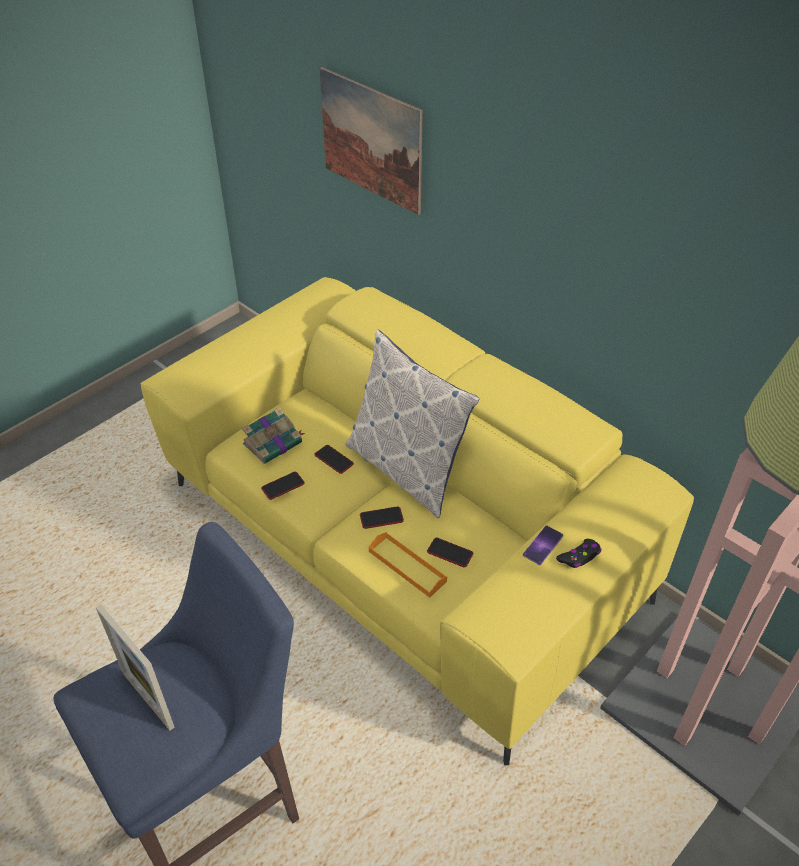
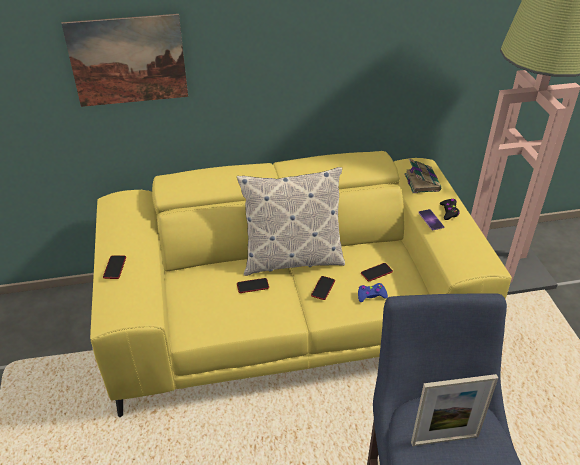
camera: 55 degrees left, 5 degrees down
book [242,407,305,464] -> book moved to [404,158,441,193]
phone [261,472,305,500] -> phone moved to [103,255,126,279]
orange tray [369,532,447,598] -> blue game controller [358,283,388,302]

